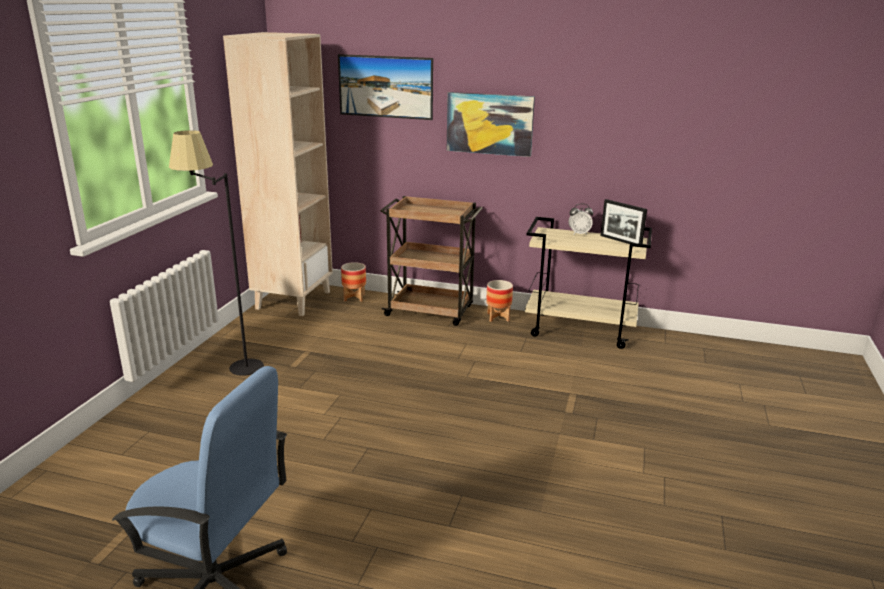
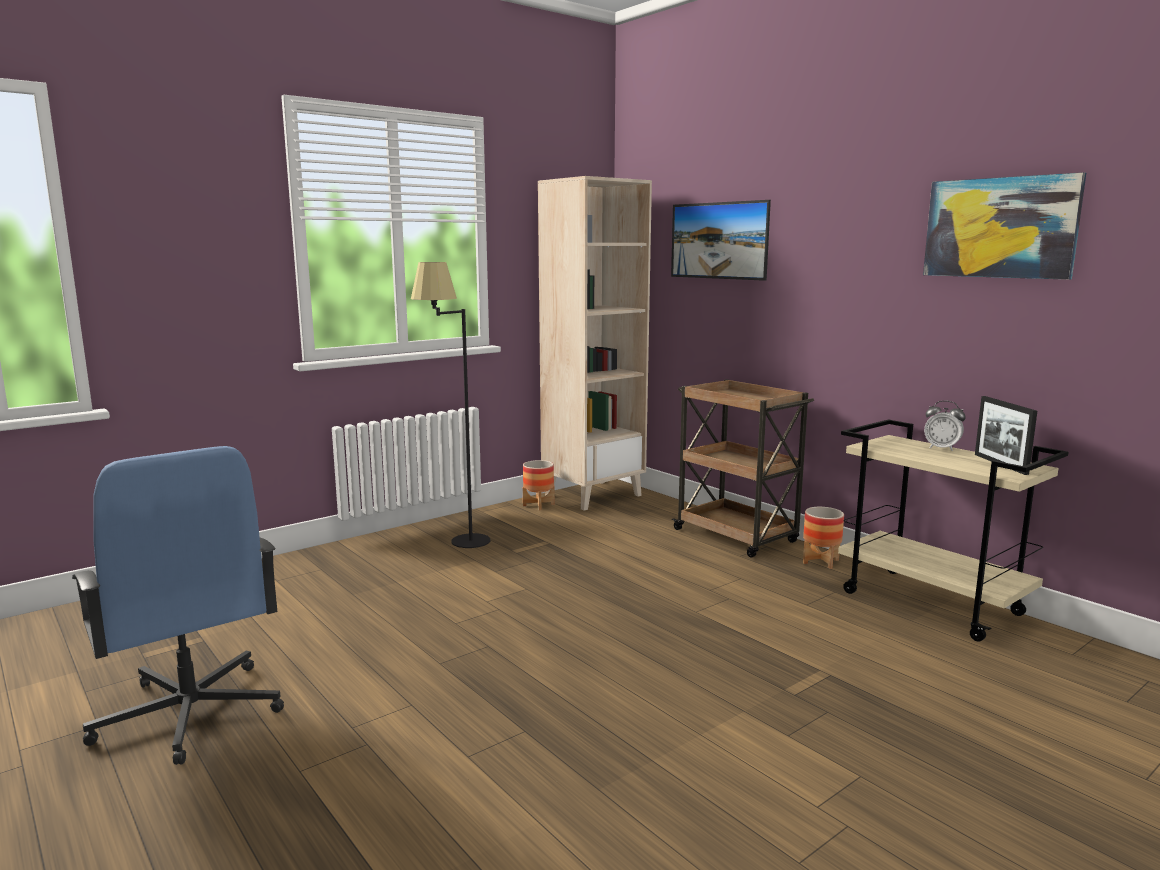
camera: 35 degrees right, 10 degrees down
planter [341,262,366,302] -> planter moved to [523,460,555,510]
picture [447,92,535,157] -> picture moved to [923,172,1086,280]

